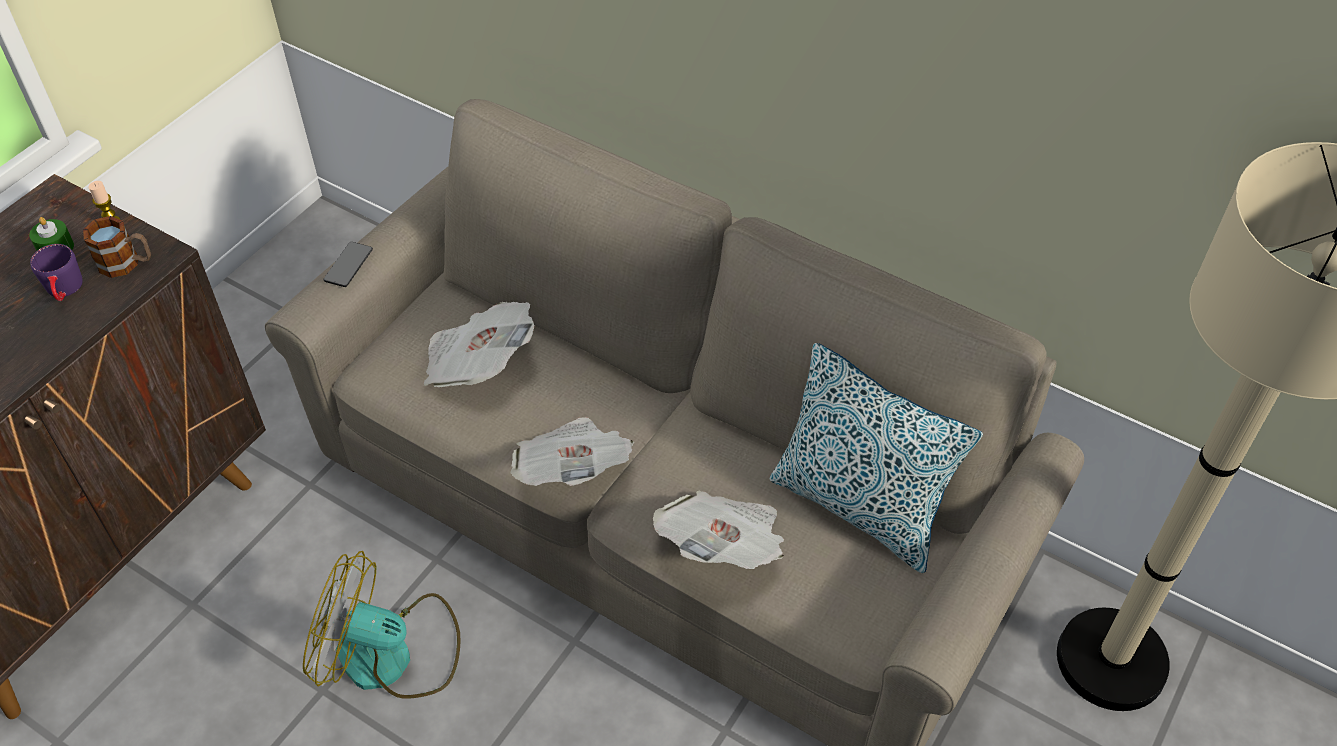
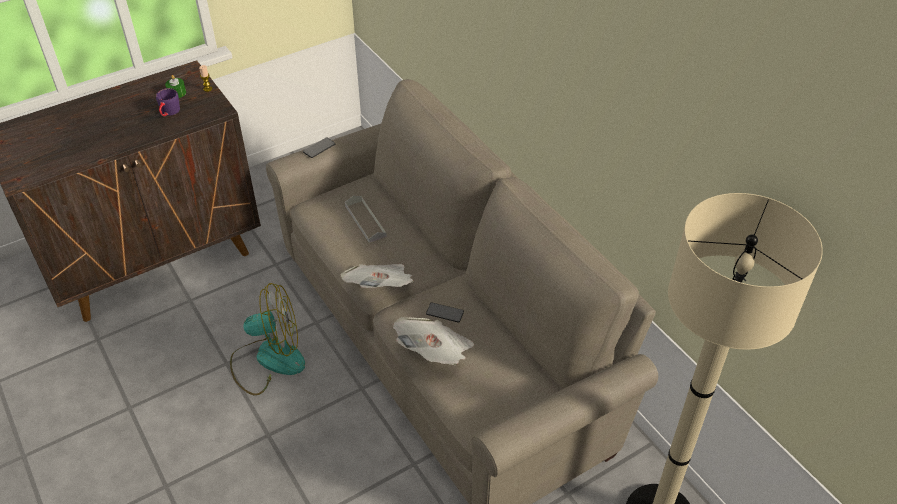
camera: 25 degrees right, 5 degrees down
mug [83,216,151,278] -> none
fan [303,551,461,699] -> fan turned 135 degrees clockwise [230,283,305,396]
newspaper [424,302,534,387] -> grey tray [345,196,387,244]
pillow [770,343,983,573] -> none
none -> phone [426,302,464,323]

